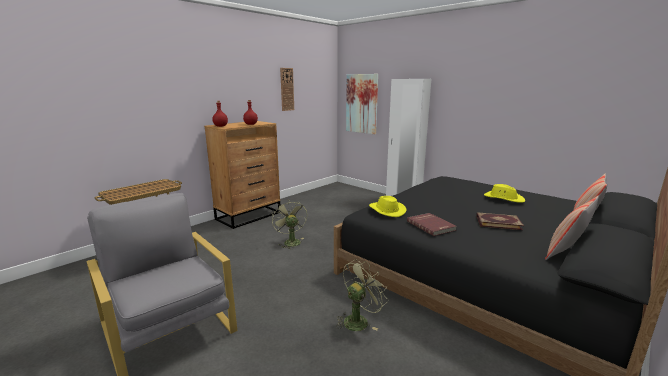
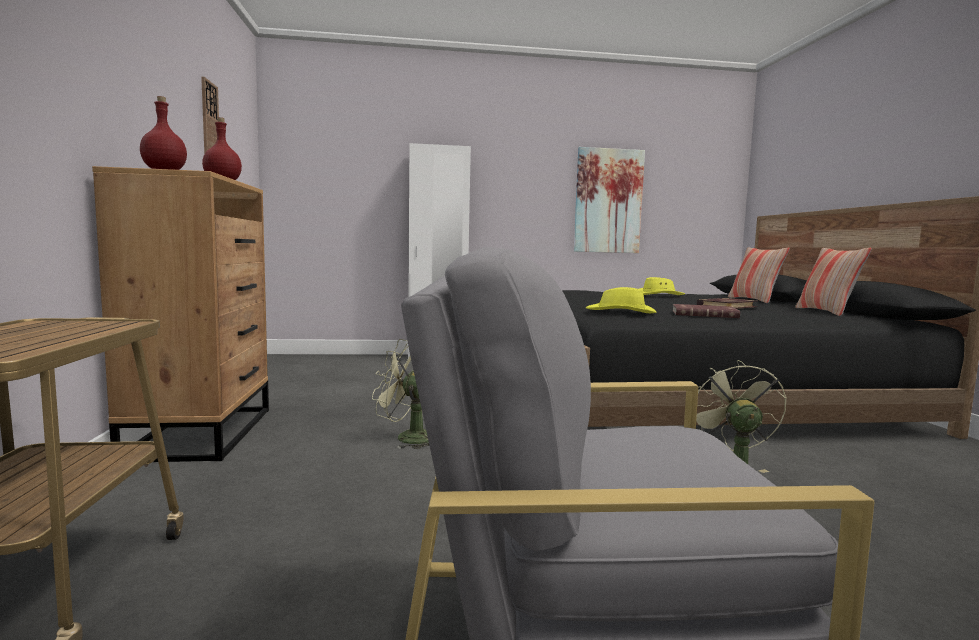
camera: 50 degrees left, 10 degrees down
picture [346,74,378,134] -> picture moved to [574,147,645,253]

